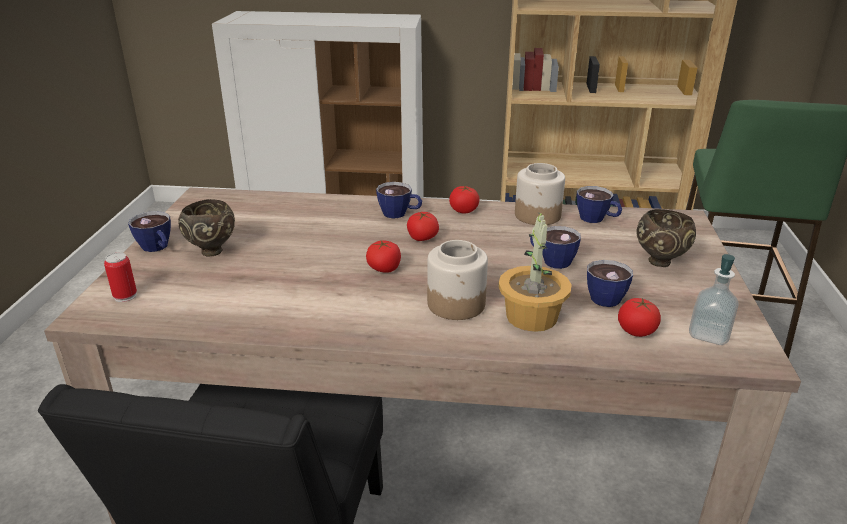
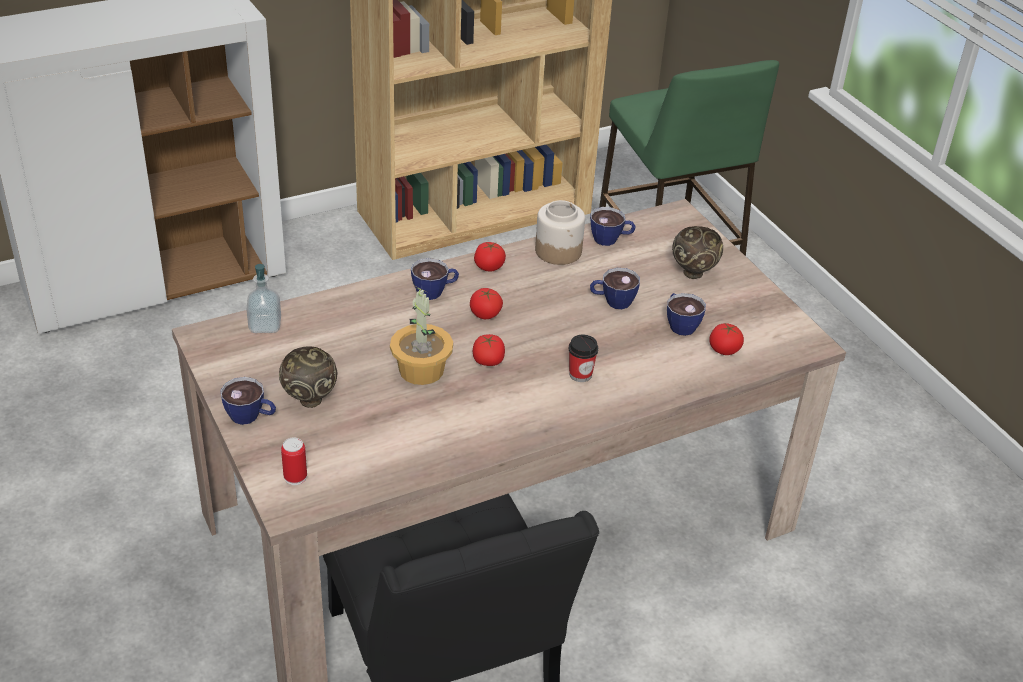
camera: 35 degrees left, 10 degrees up
jar [427,240,488,320] -> cup [568,335,598,382]
potted plant [498,213,572,332] -> potted plant moved to [390,287,453,385]
soap dispenser [689,254,739,345] -> soap dispenser moved to [246,264,281,333]

